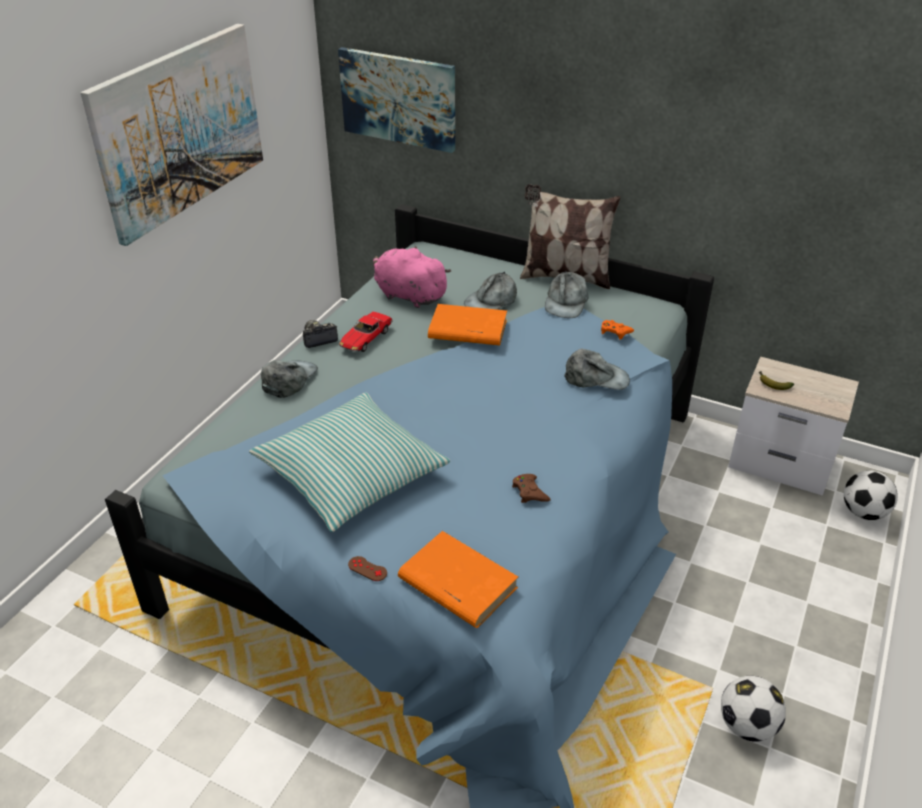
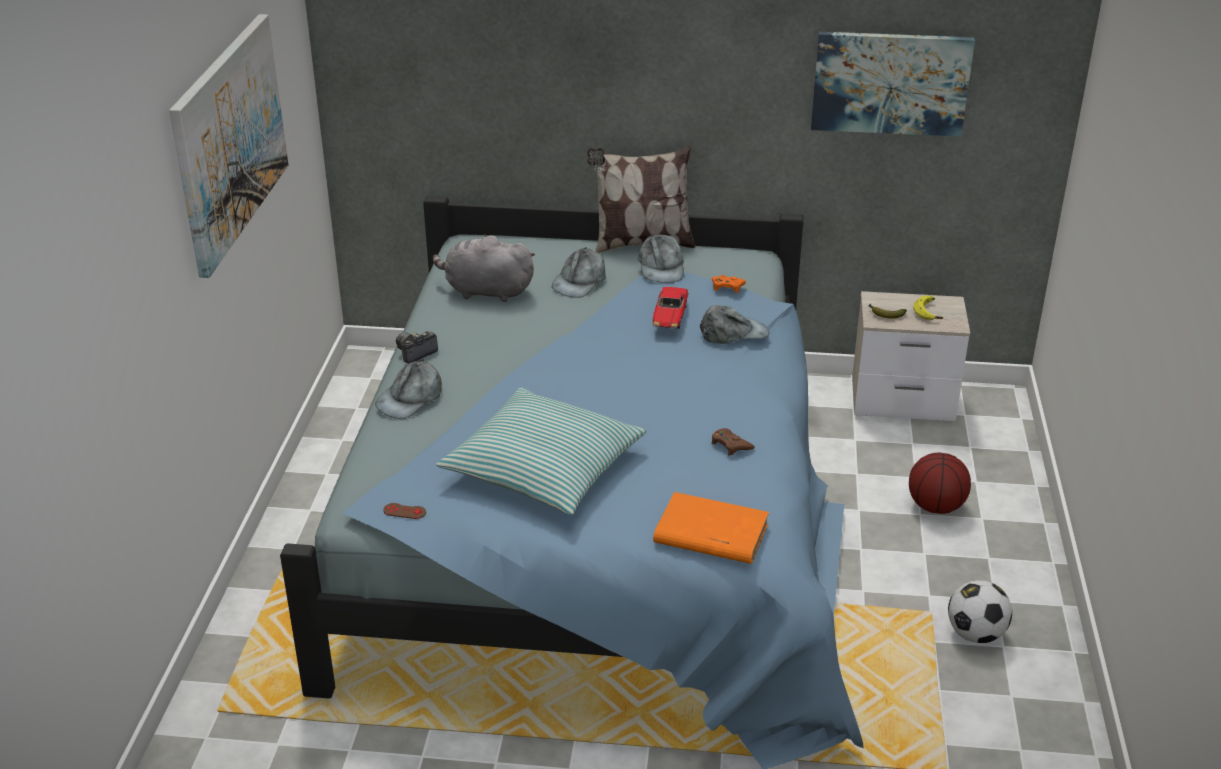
camera: 20 degrees left, 5 degrees down
grey cap [261,360,318,398] -> grey cap turned 150 degrees counterclockwise [375,359,442,419]
picture [338,47,455,153] -> picture moved to [811,32,975,137]
toy car [339,312,393,352] -> toy car moved to [653,287,689,329]
brown game controller [348,556,387,581] -> brown game controller moved to [383,503,426,519]
pink plush toy [373,246,451,308] -> grey plush toy [433,234,535,302]
orange book [428,304,507,345] -> none
football [844,470,898,520] -> none
none -> basketball [909,453,971,514]
none -> banana [913,295,943,320]

